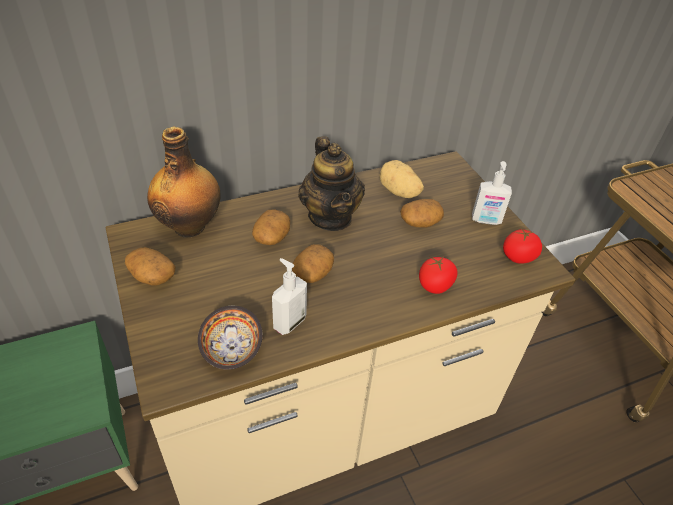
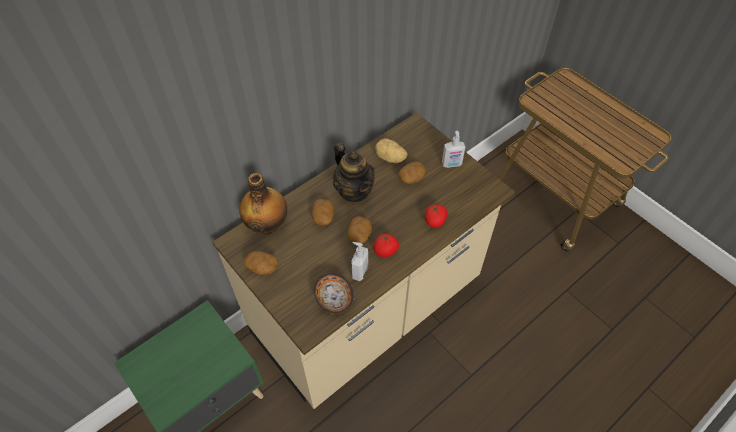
camera: 15 degrees left, 10 degrees up
tomato [503,227,542,264] -> tomato moved to [374,234,399,257]

